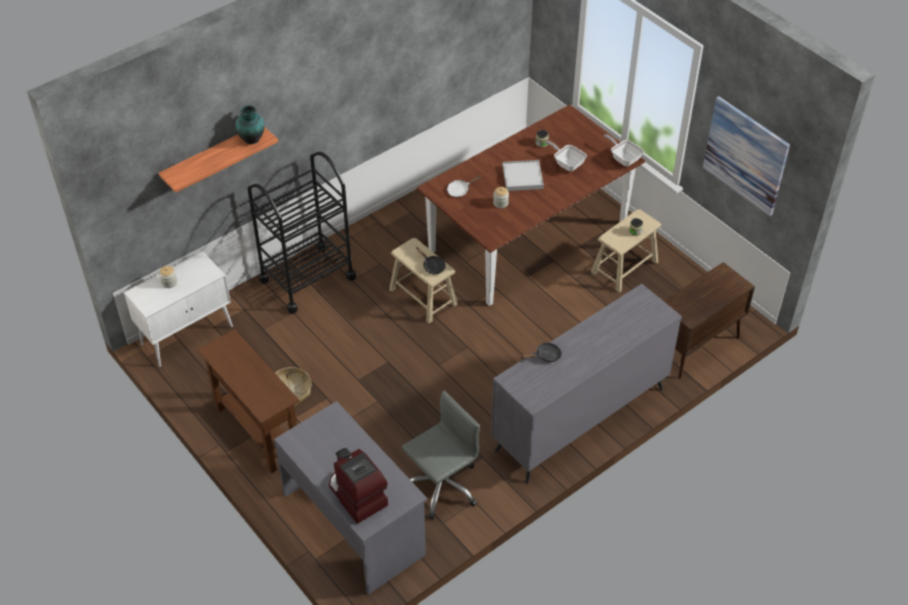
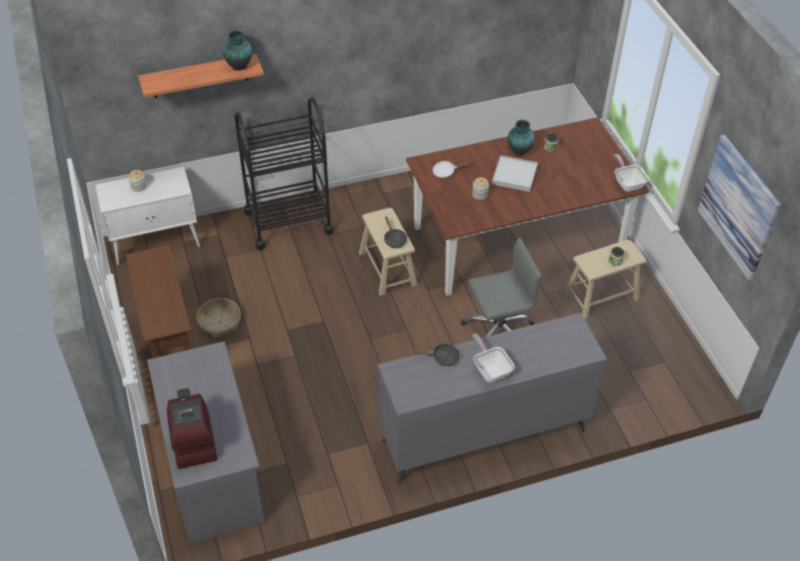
camera: 20 degrees right, 0 degrees up
grey office chair [402,390,480,519] -> grey office chair moved to [461,238,542,338]
frying pan [545,140,587,172] -> frying pan moved to [472,333,515,383]
brown cabinet [664,262,755,379] -> none
none -> vase [508,120,535,156]

